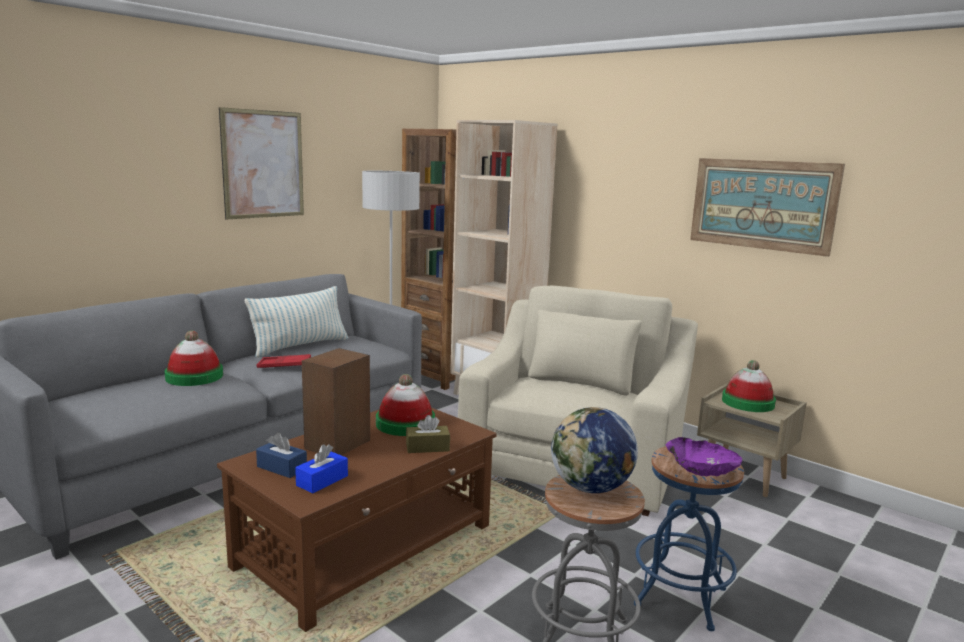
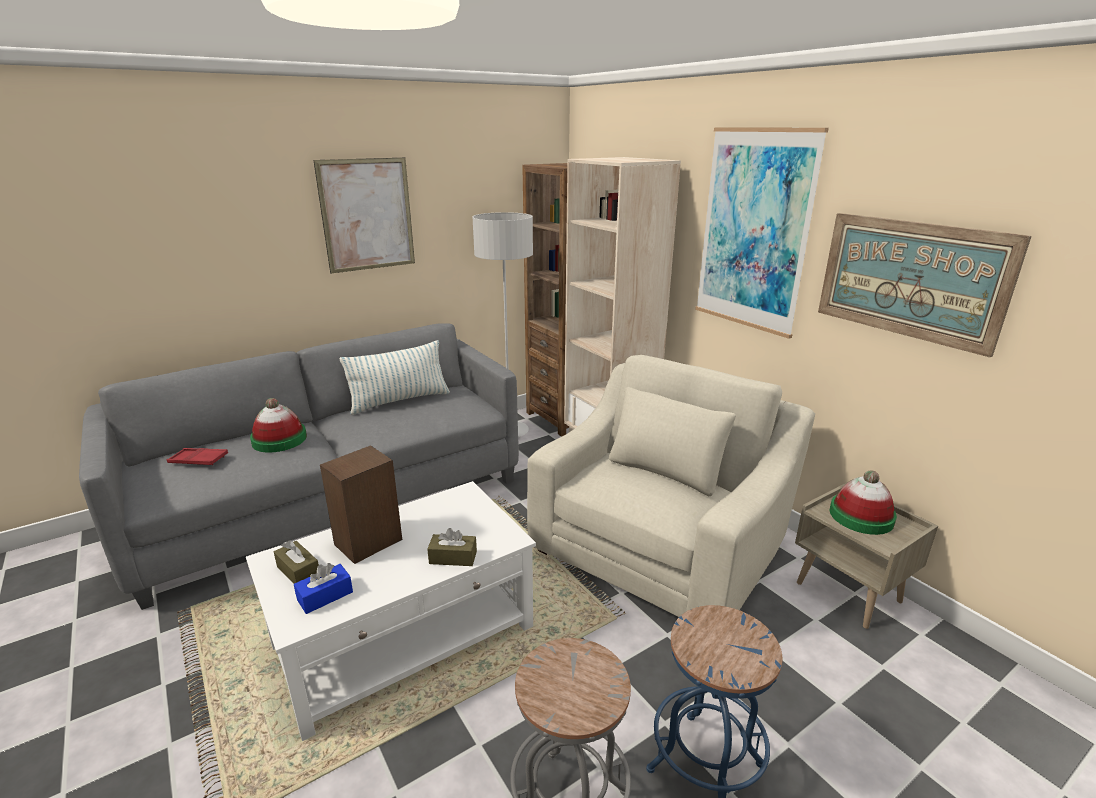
camera: 15 degrees right, 10 degrees up
brown coffee table [217,408,496,632] -> white coffee table [246,481,536,741]
blue tissue box [256,433,307,478] -> brown tissue box [274,540,319,584]
red tray [257,354,311,368] -> red tray moved to [167,448,228,465]
hat [376,374,435,436] -> none
globe [551,407,638,493] -> none
purple bowl [666,437,742,476] -> none
none -> picture [695,127,829,339]

